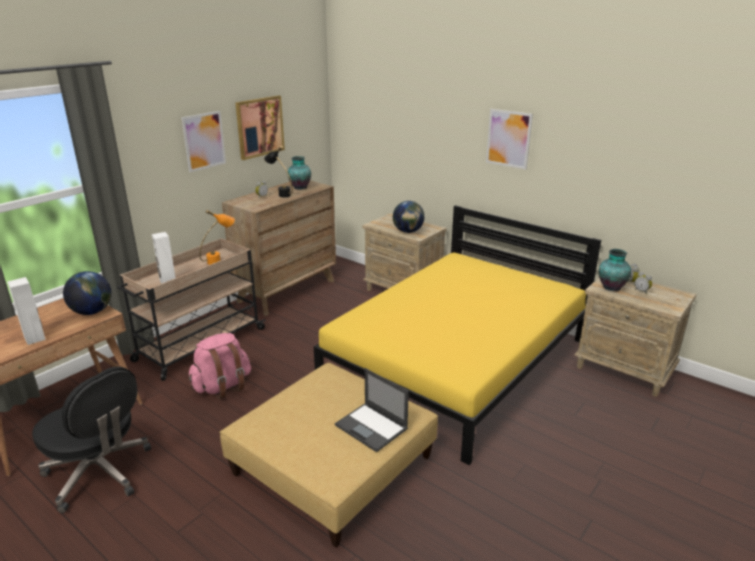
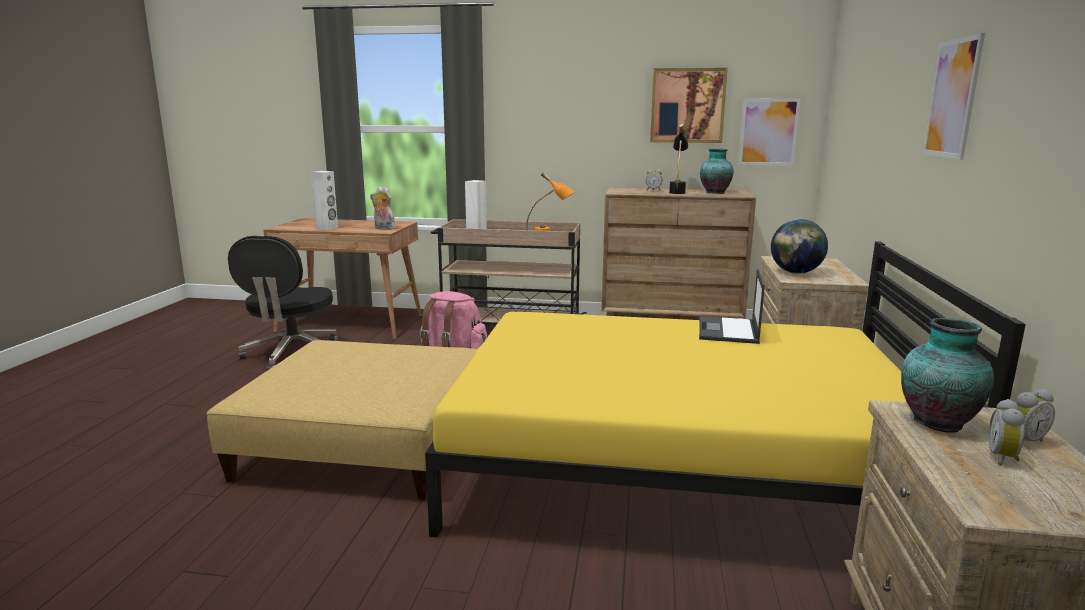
camera: 60 degrees right, 10 degrees down
globe [63,271,111,315] -> plush toy [370,187,395,230]
picture [181,111,226,172] -> picture moved to [738,99,801,166]
laptop [335,368,409,452] -> laptop moved to [699,269,765,344]

